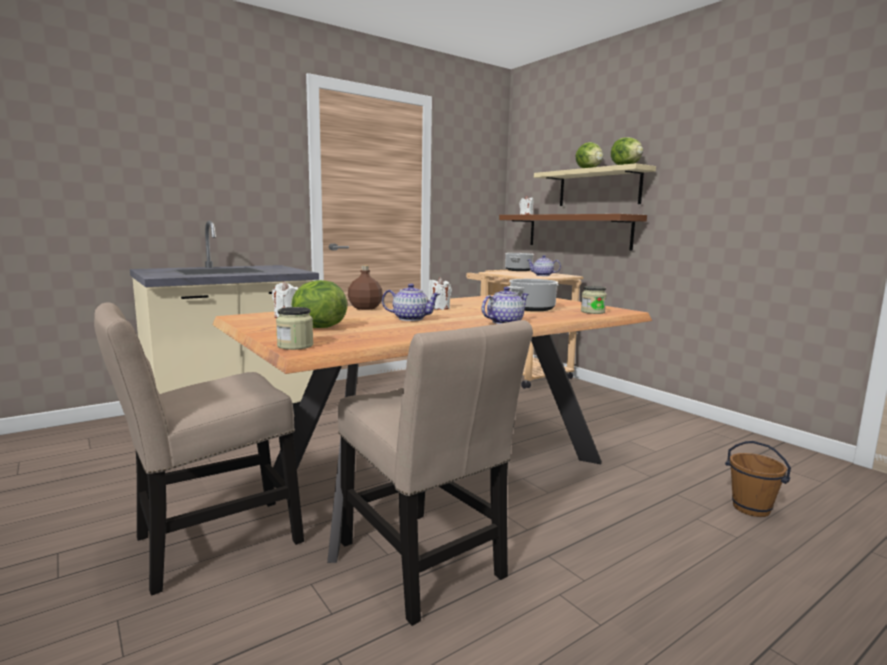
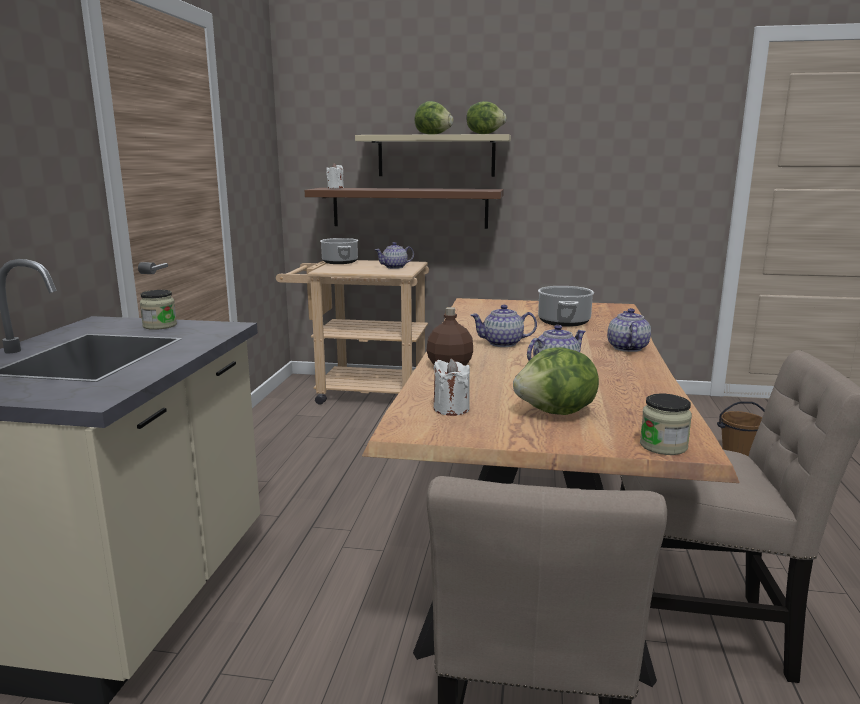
camera: 45 degrees left, 5 degrees up
white candle [429,277,452,310] -> teapot [470,305,537,347]
jar [581,286,607,314] -> jar moved to [140,290,177,330]

